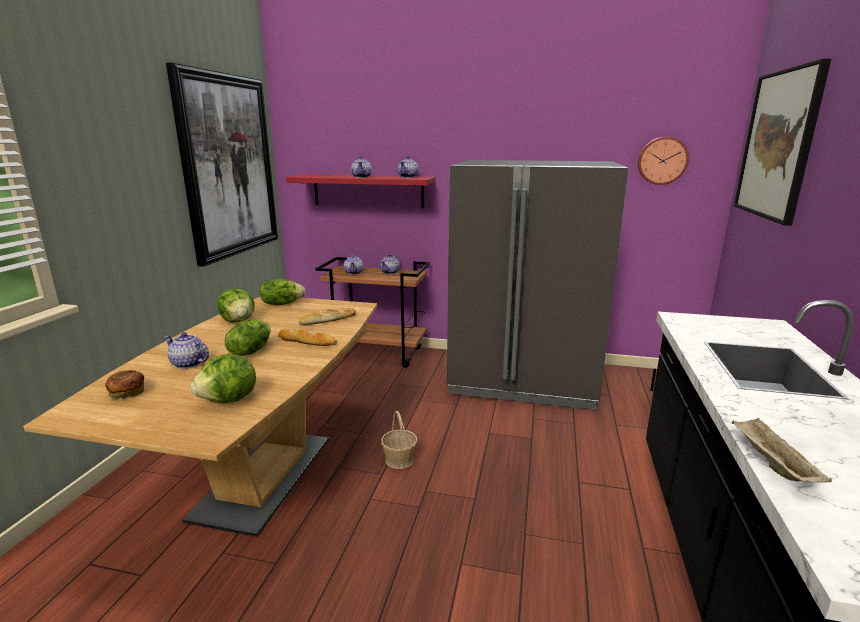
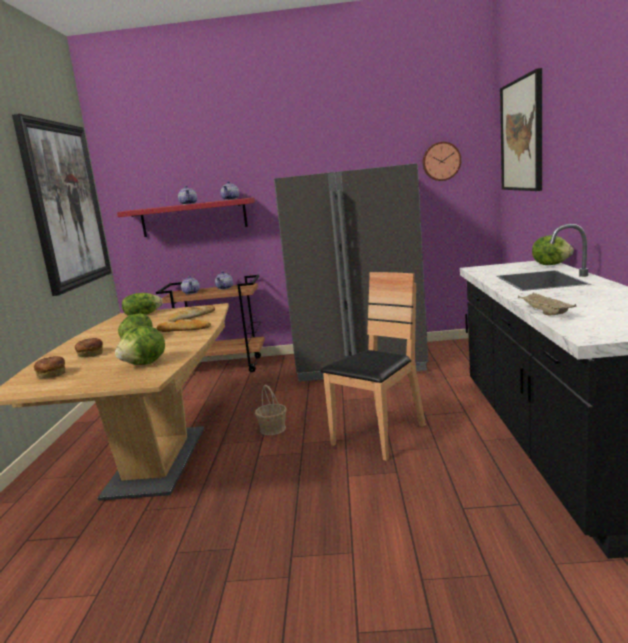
camera: 10 degrees left, 5 degrees down
teapot [164,332,209,369] -> bread [75,338,103,358]
lettuce [217,289,255,322] -> lettuce moved to [532,235,573,265]
none -> brown chair [321,272,426,461]

